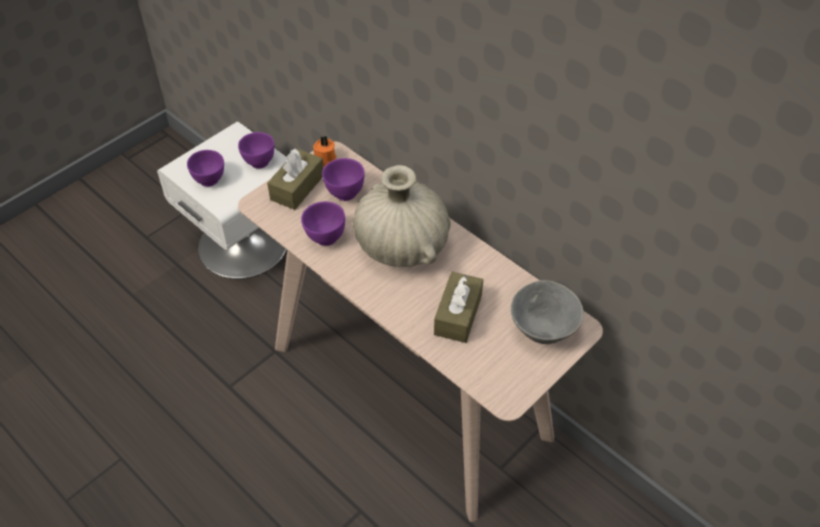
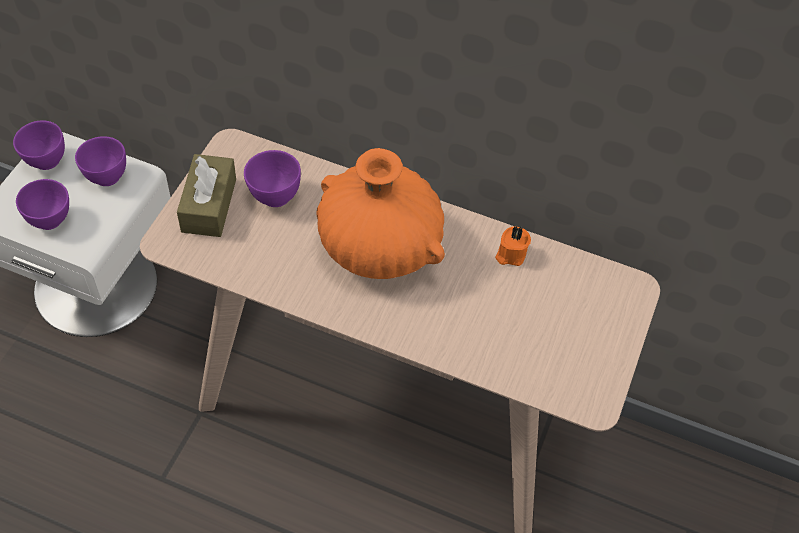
camera: 25 degrees left, 5 degrees up
purple bowl [301,201,345,246] -> purple bowl moved to [13,121,65,170]
orange candle [313,136,336,167] -> orange candle moved to [495,225,531,266]
beige vase [353,165,451,267] -> orange vase [316,148,445,279]
brown tissue box [434,272,483,343] -> none
grey bowl [511,280,584,344] -> none

